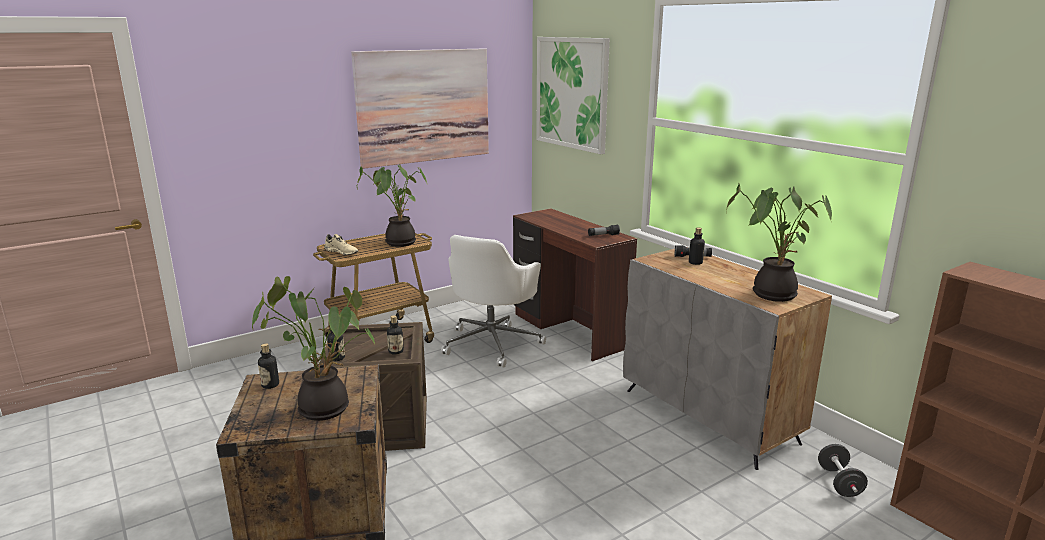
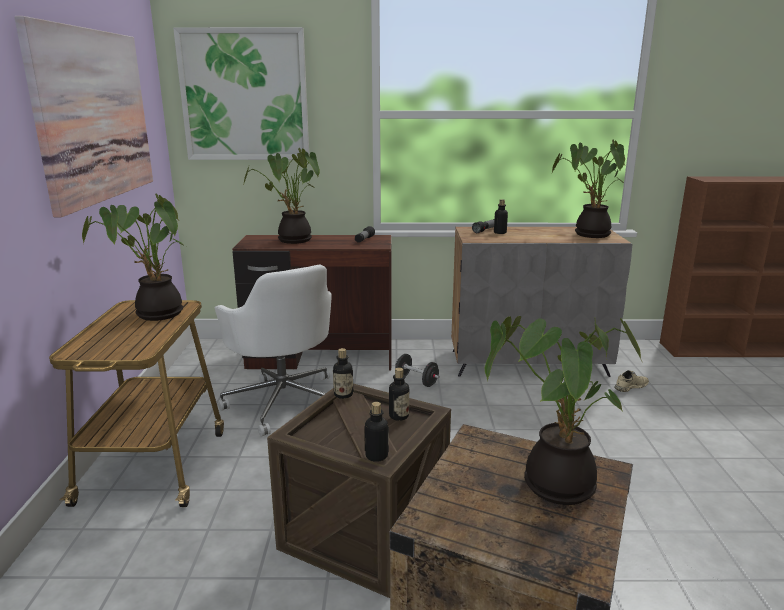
camera: 55 degrees left, 0 degrees up
bottle [258,343,279,389] -> bottle moved to [333,348,353,399]
beige shoe [324,234,358,255] -> beige shoe moved to [614,370,649,392]
black dumbbell [818,444,868,497] -> black dumbbell moved to [395,354,440,387]
none -> potted plant [243,148,320,244]

